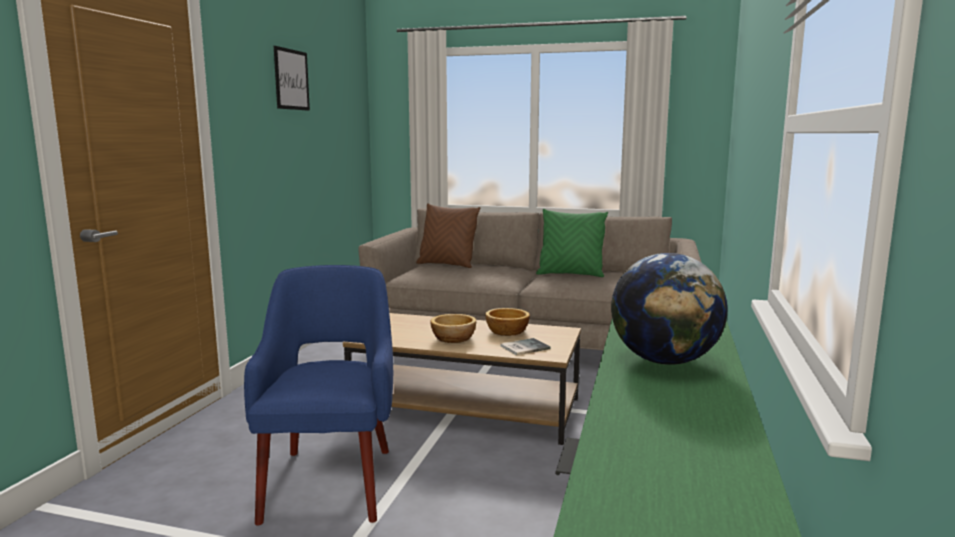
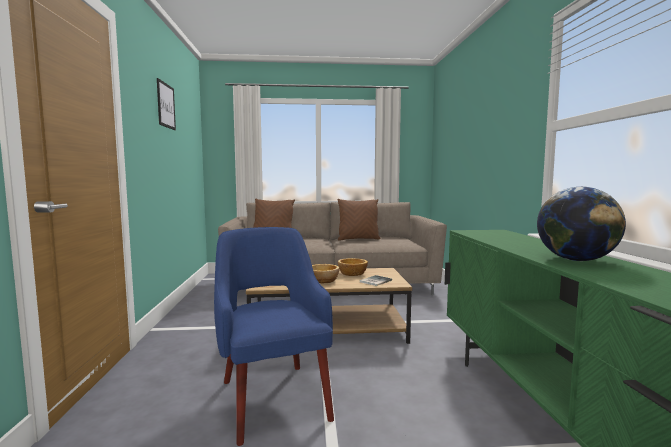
camera: 20 degrees left, 5 degrees down
green pillow [536,209,608,277] -> brown pillow [338,199,381,241]

